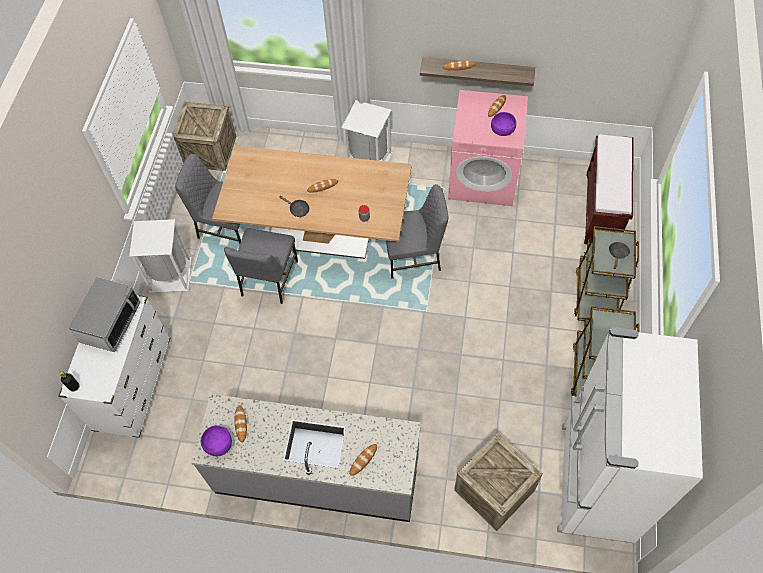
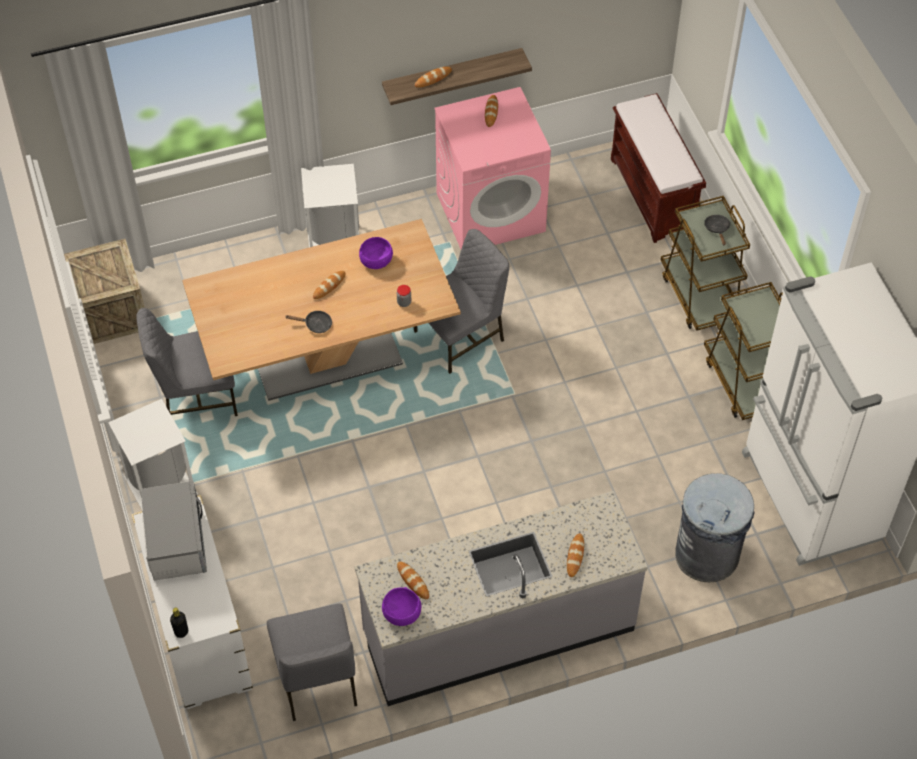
camera: 30 degrees left, 5 degrees down
grey chair [224,228,298,304] -> grey chair moved to [267,603,357,721]
crate [454,433,543,531] -> grey trash can [675,473,755,582]
purple bowl [491,112,516,136] -> purple bowl moved to [359,237,393,269]

